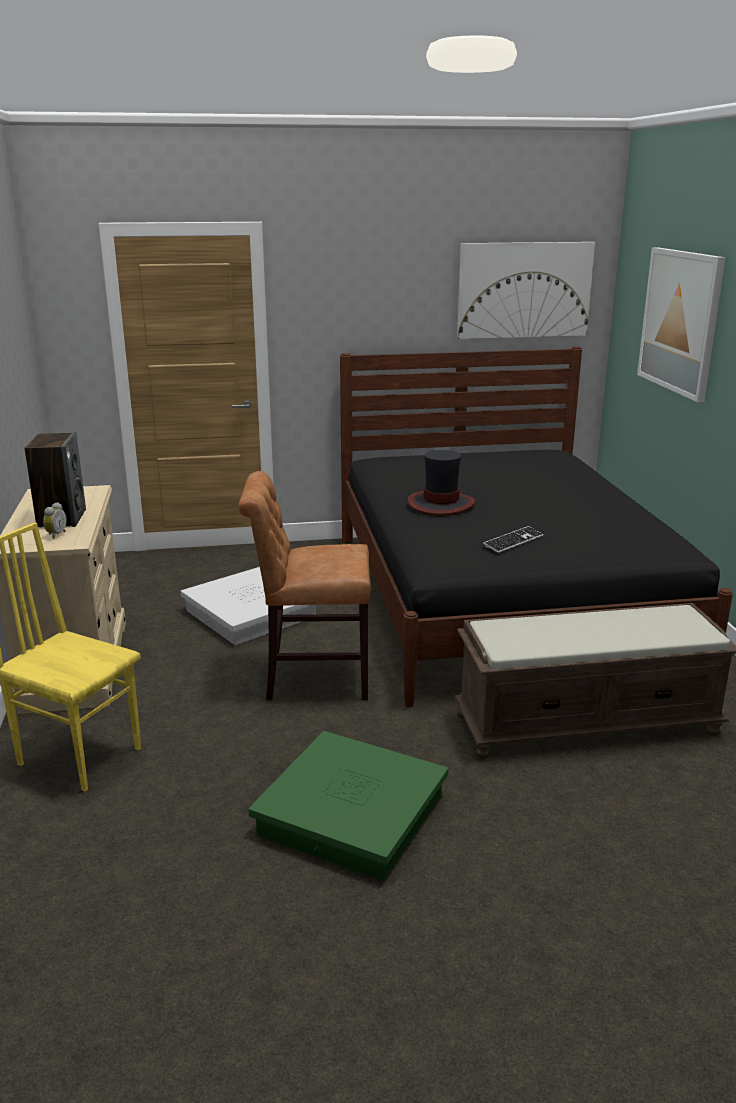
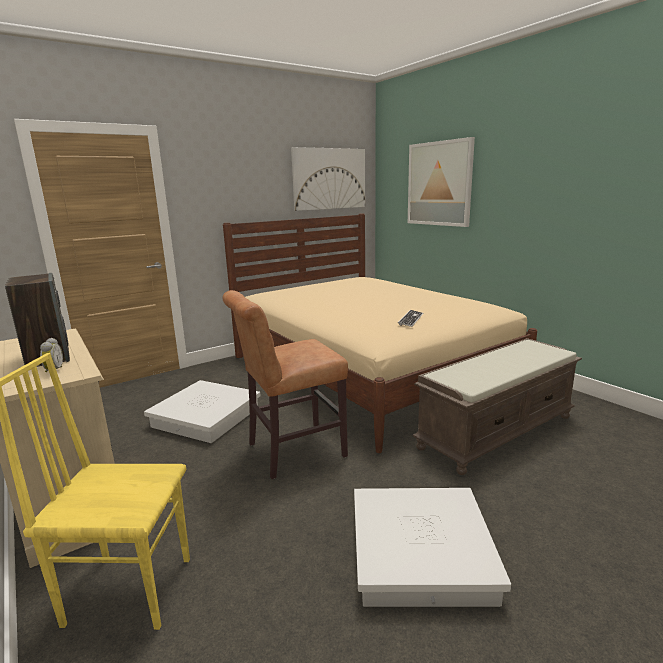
camera: 25 degrees left, 5 degrees down
green storage box [248,731,448,881] -> white storage box [354,488,511,607]
black bed [340,346,733,707] -> beige bed [223,213,537,453]
hat [407,450,475,516] -> none

